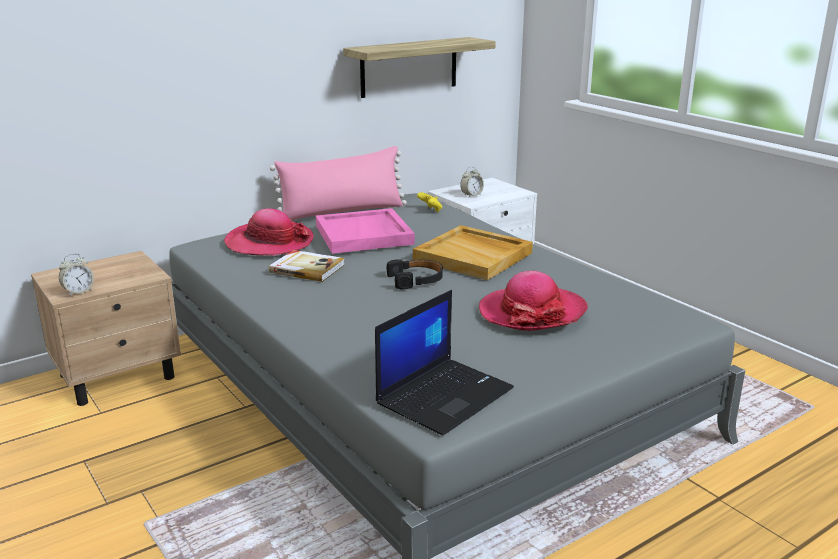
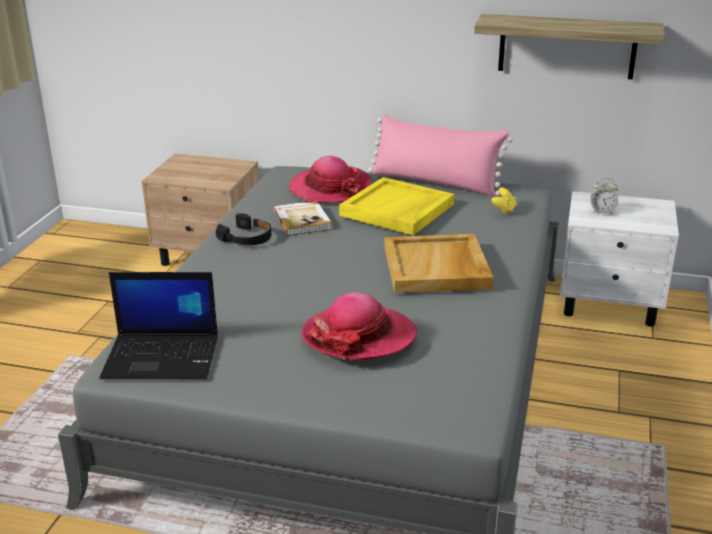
camera: 50 degrees right, 5 degrees up
alarm clock [59,254,94,296] -> none
pink tray [316,208,415,254] -> yellow tray [339,177,454,235]
black headphones [387,259,443,289] -> black headphones moved to [216,213,271,245]

